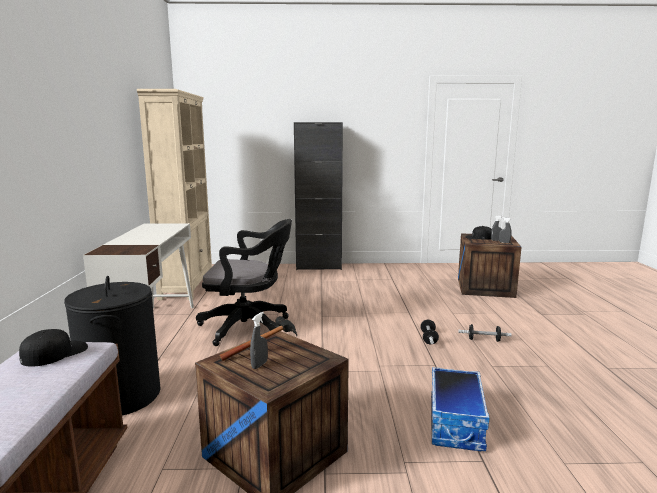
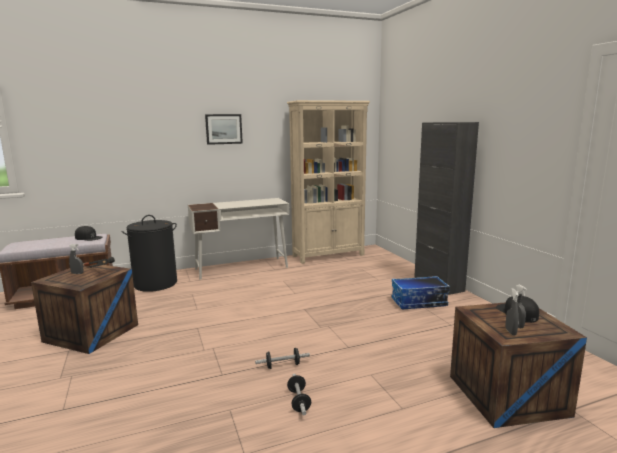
camera: 70 degrees right, 0 degrees up
black office chair [196,219,292,346] -> none
storage box [431,367,490,451] -> storage box moved to [392,276,450,309]
none -> picture [205,114,243,145]

